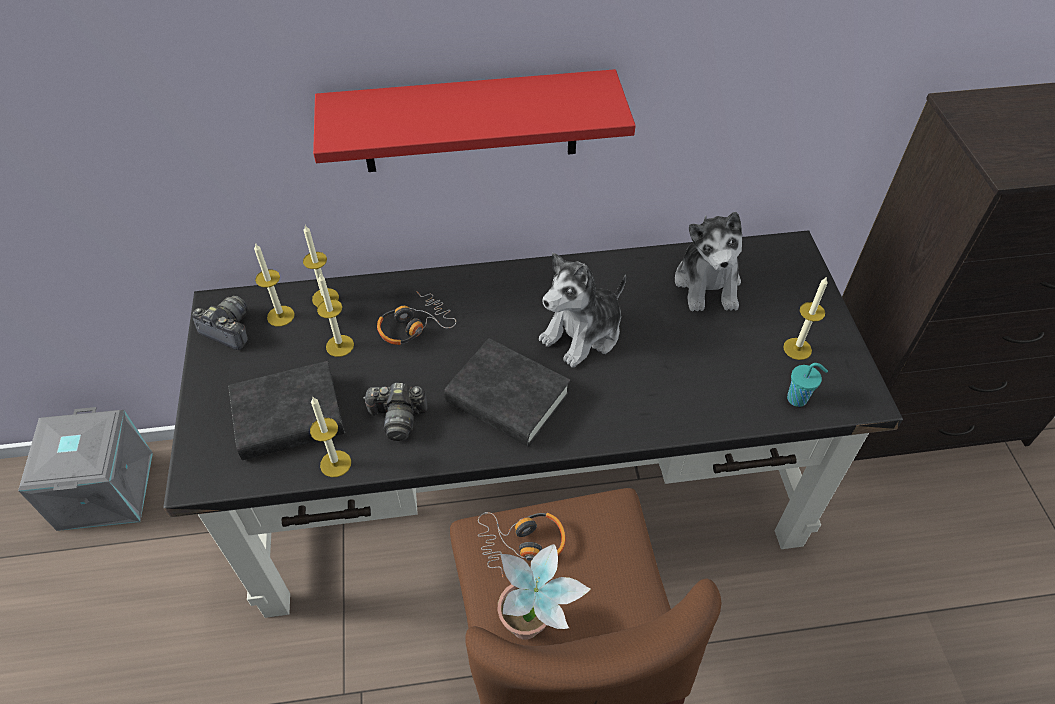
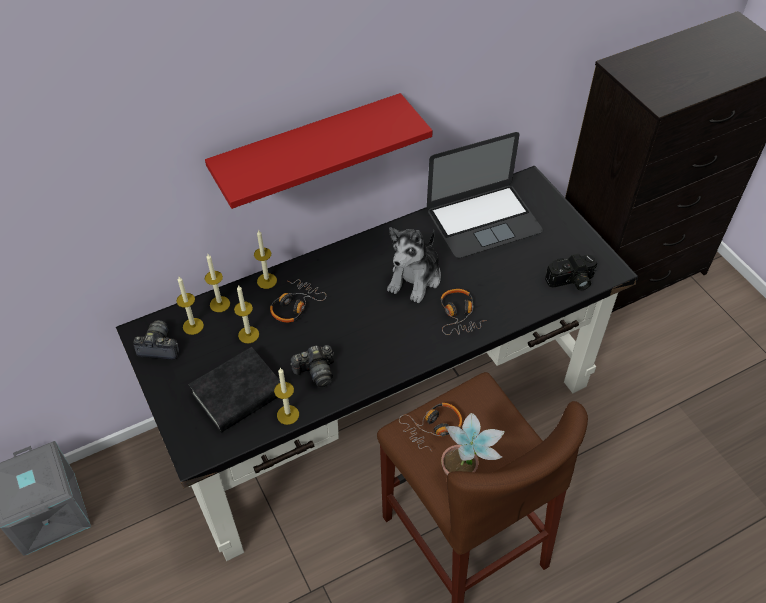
camera: 20 degrees left, 0 degrees up
black book [444,338,571,447] -> none
plush toy [675,212,742,312] -> laptop [427,132,543,258]
candle [783,276,828,360] -> candle moved to [254,230,277,289]
turquoise cup [787,363,828,407] -> camera [545,254,597,291]
none -> headphones [441,289,487,335]

